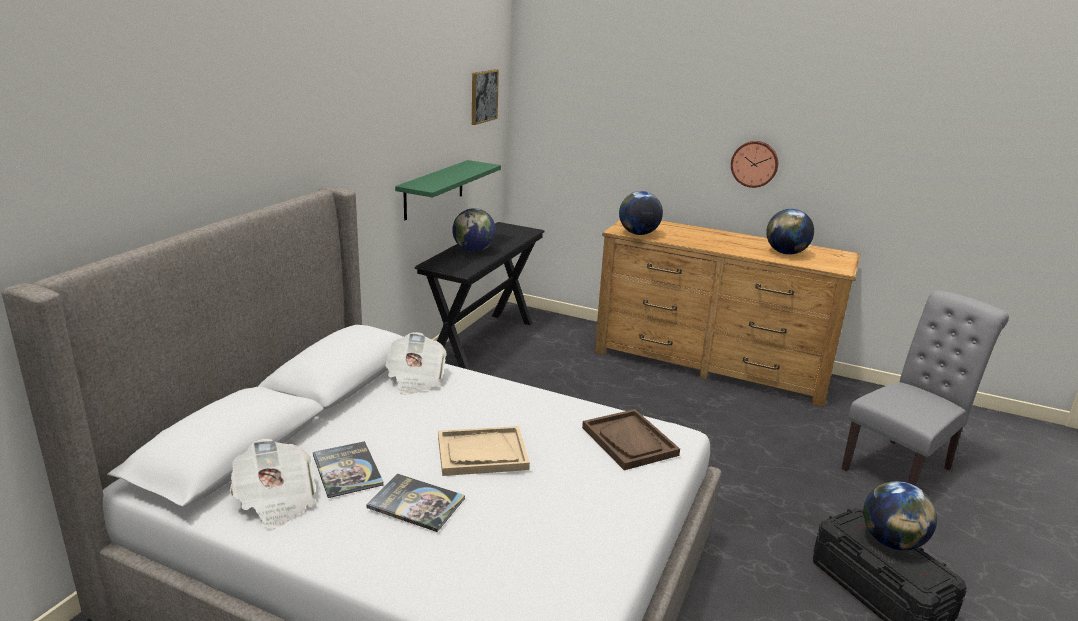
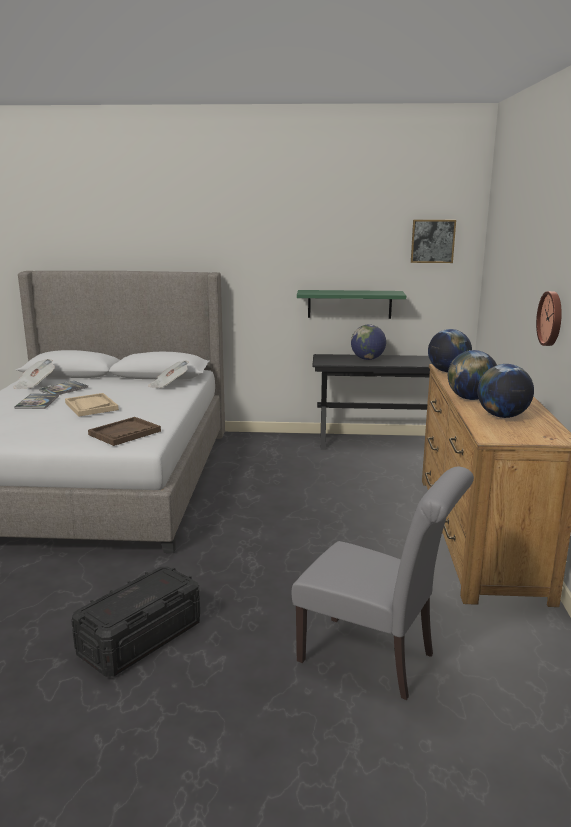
camera: 70 degrees right, 5 degrees down
globe [863,481,937,550] -> globe moved to [448,350,497,400]

